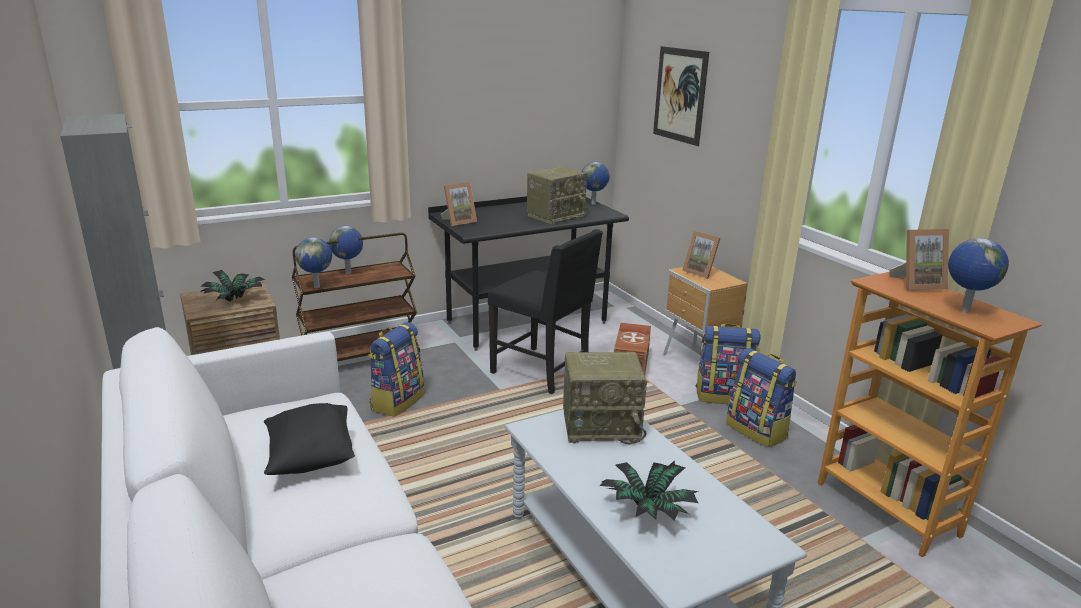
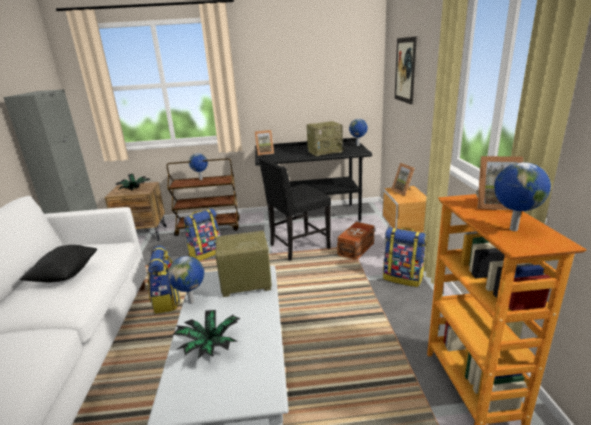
camera: 25 degrees right, 0 degrees up
globe [295,238,332,288] -> globe moved to [168,256,204,304]
black chair [488,229,603,394] -> black chair turned 90 degrees clockwise [259,157,331,261]
radio [563,352,647,444] -> radio turned 150 degrees clockwise [215,231,272,297]
backpack [726,348,797,448] -> backpack moved to [148,245,181,314]

